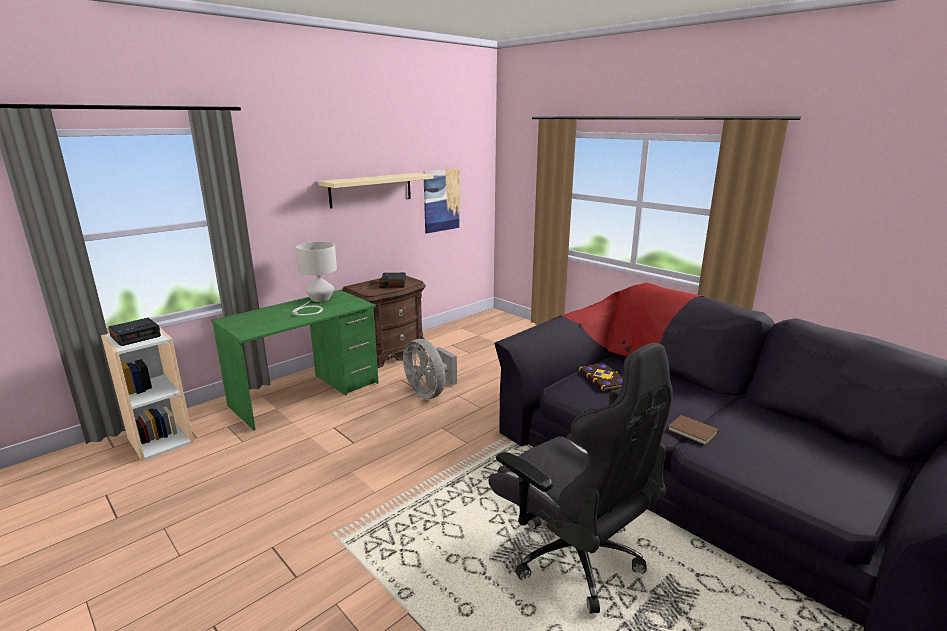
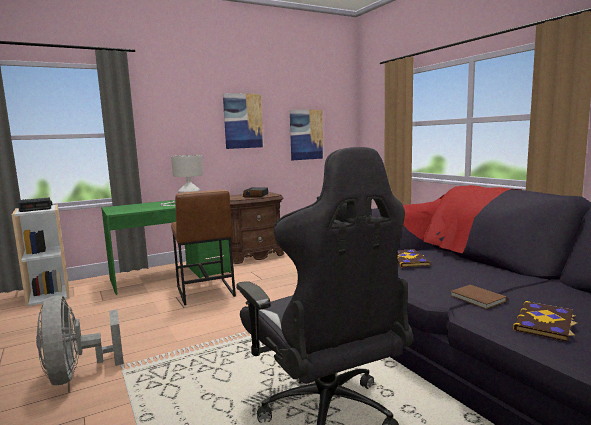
camera: 15 degrees right, 10 degrees down
beige shelf [318,173,434,209] -> picture [223,93,264,149]
grey fan [403,339,457,399] -> grey fan moved to [36,295,124,385]
none -> brown chair [171,189,236,305]
none -> book [513,301,577,342]

